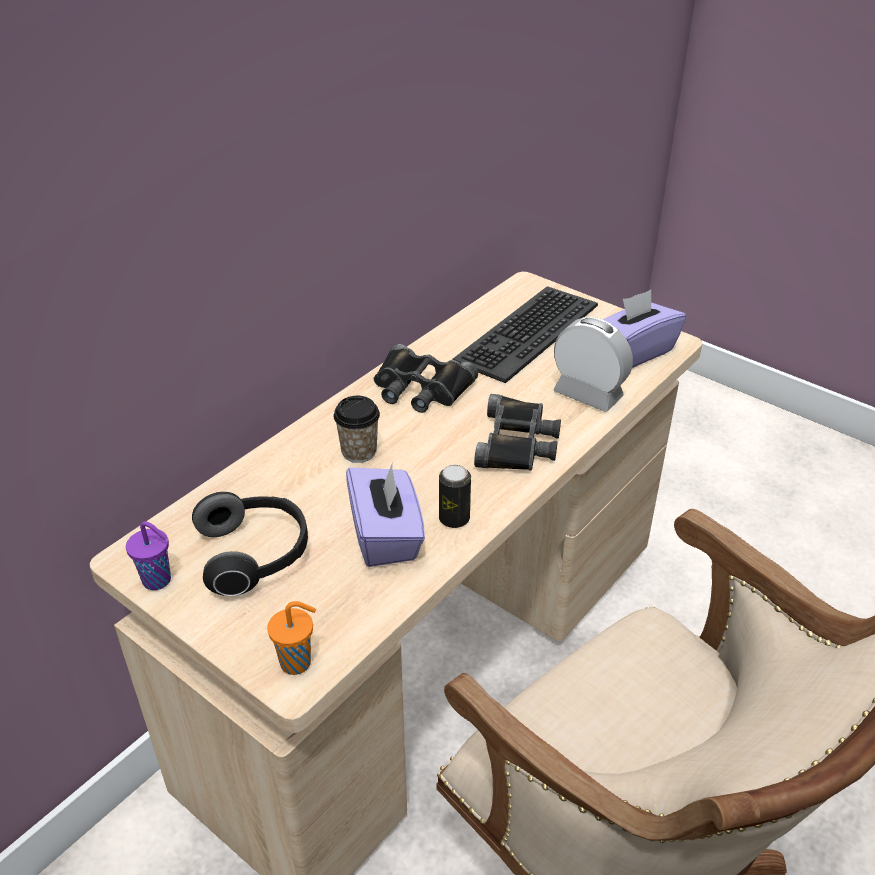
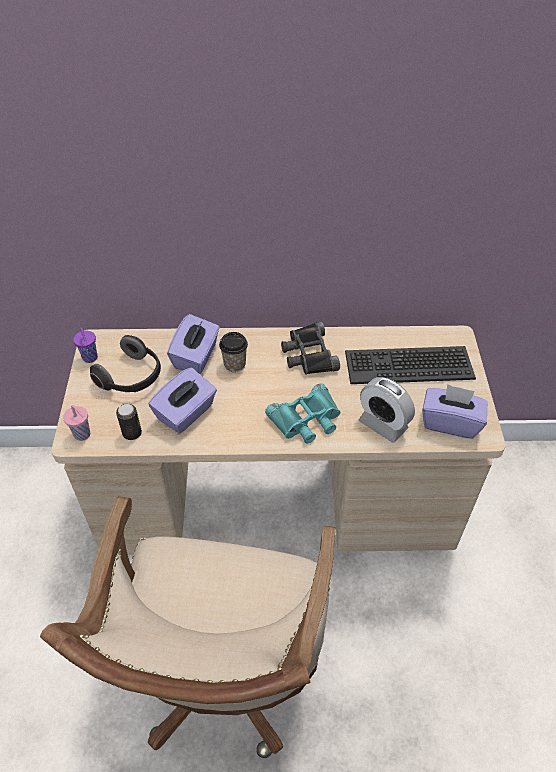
camera: 50 degrees right, 10 degrees up
orange cup [267,601,316,675] -> pink cup [63,405,90,441]
can [439,464,471,528] -> can moved to [116,404,142,440]
black binoculars [474,394,561,471] -> turquoise binoculars [265,383,340,443]
alarm clock [553,317,633,412] -> alarm clock turned 135 degrees clockwise [359,377,415,443]
none -> purple tissue box [167,314,220,374]

